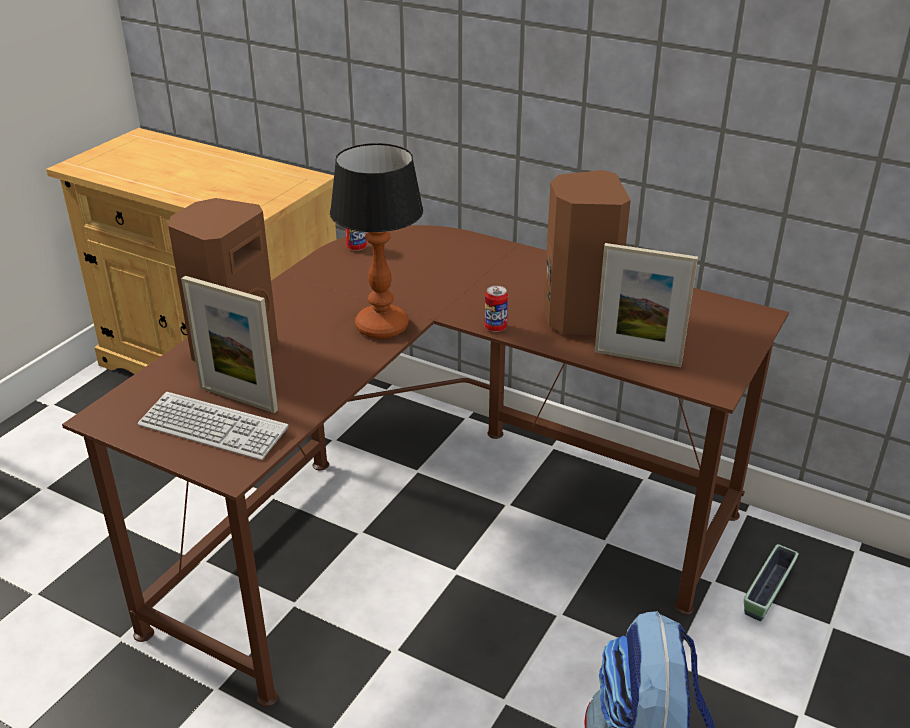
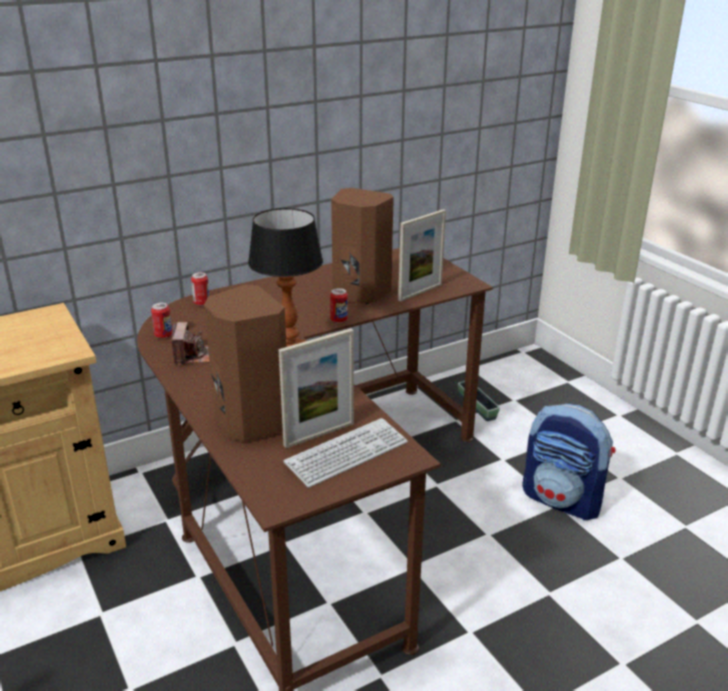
camera: 60 degrees left, 5 degrees down
none -> camera [172,322,210,365]
none -> can [191,272,209,306]

